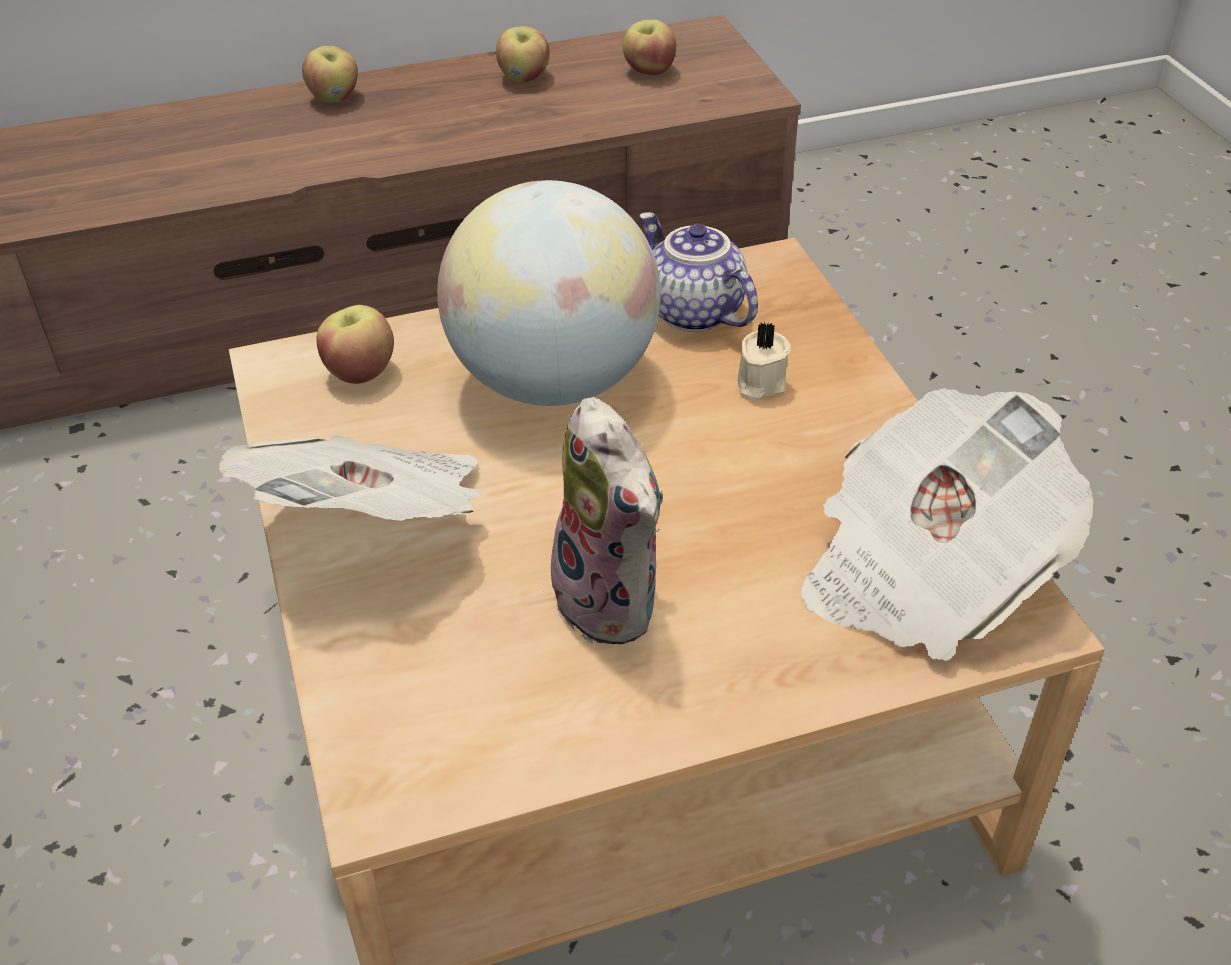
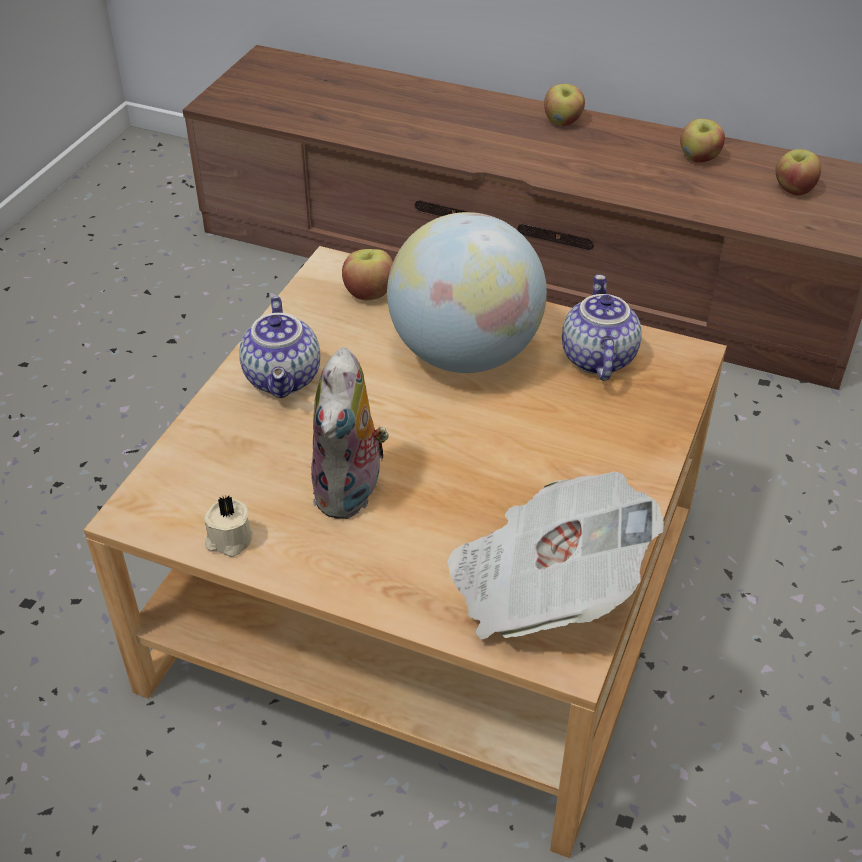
camera: 40 degrees right, 0 degrees up
newspaper [219,435,482,521] -> teapot [239,296,320,398]
beige candle [738,321,791,401] -> beige candle moved to [204,495,253,557]

